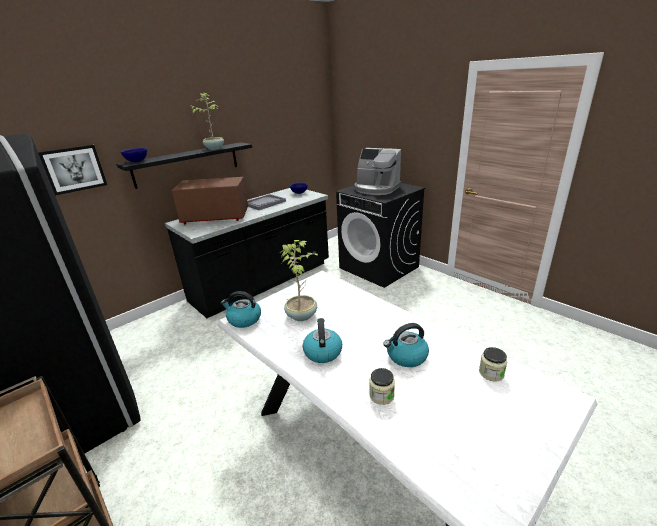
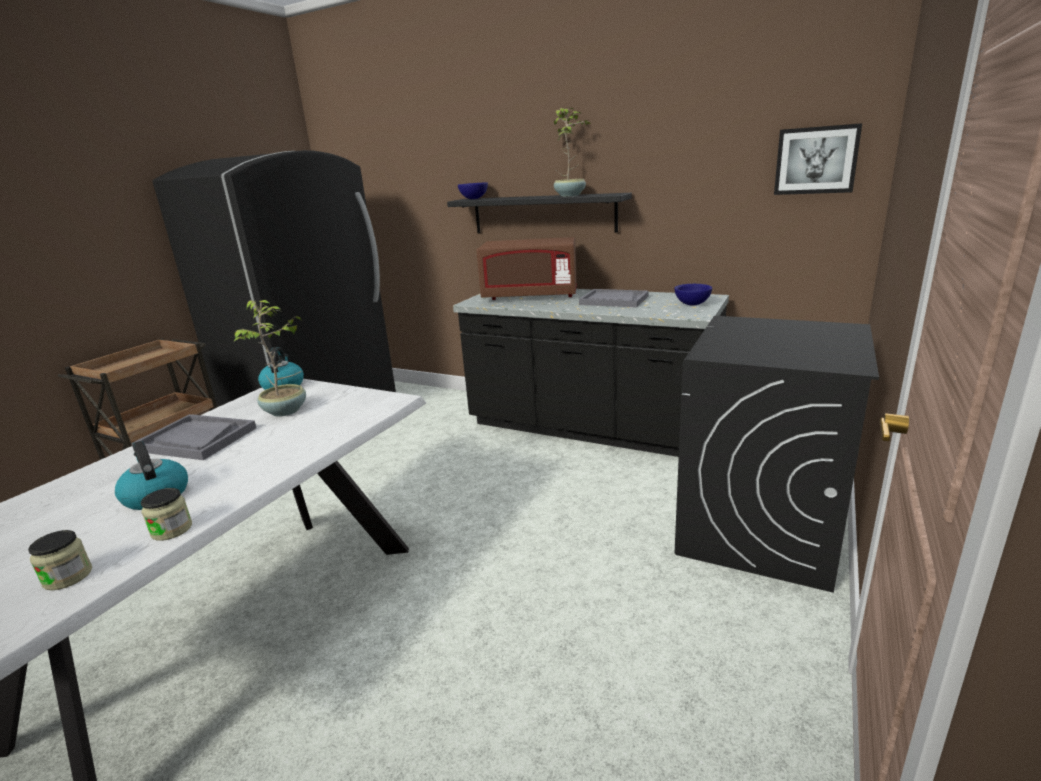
camera: 70 degrees right, 5 degrees down
picture [38,145,107,195] -> picture moved to [774,123,862,195]
brown microwave [172,177,248,224] -> brown microwave turned 120 degrees clockwise [476,237,577,300]
kettle [303,318,342,363] -> grey tray [131,414,256,460]
coffee machine [354,148,401,195] -> none
jar [369,368,395,405] -> jar moved to [141,488,192,541]

